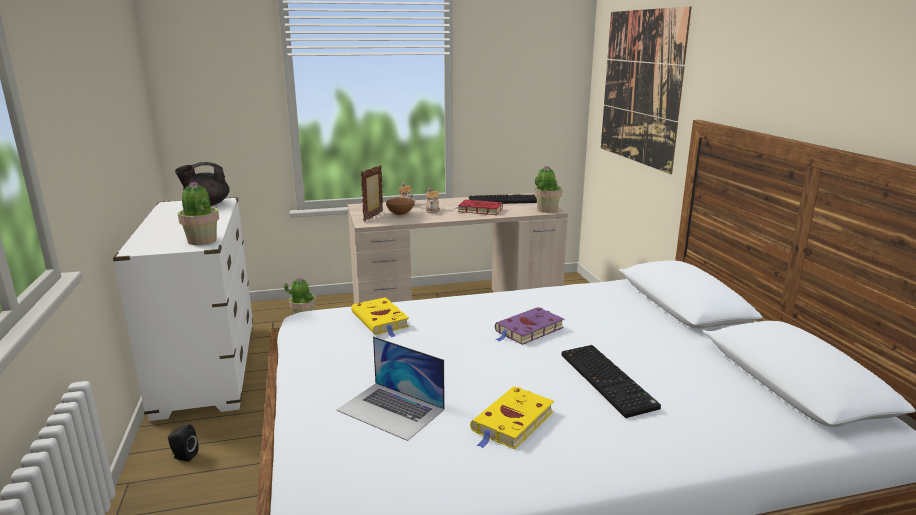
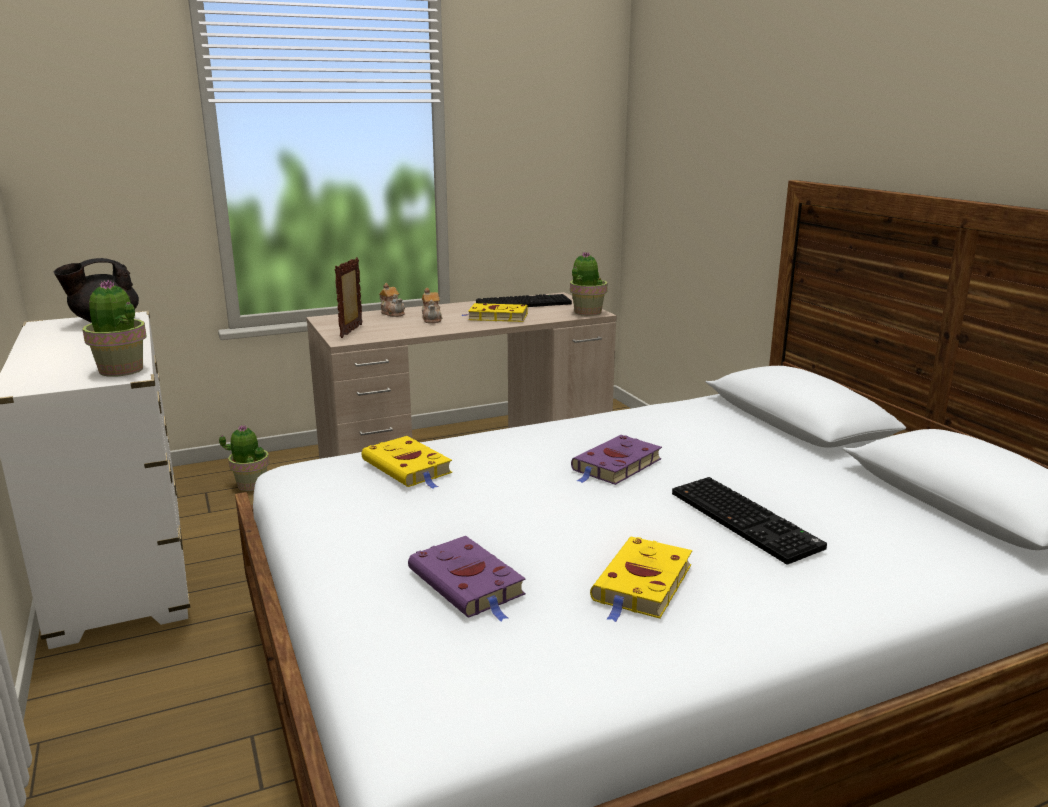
camera: 10 degrees left, 0 degrees up
black speaker [168,424,198,462] -> none
laptop [337,336,445,441] -> purple book [408,536,526,621]
brown bowl [386,197,414,215] -> none
red book [455,200,503,215] -> yellow book [462,303,528,322]
picture [601,7,691,174] -> none

